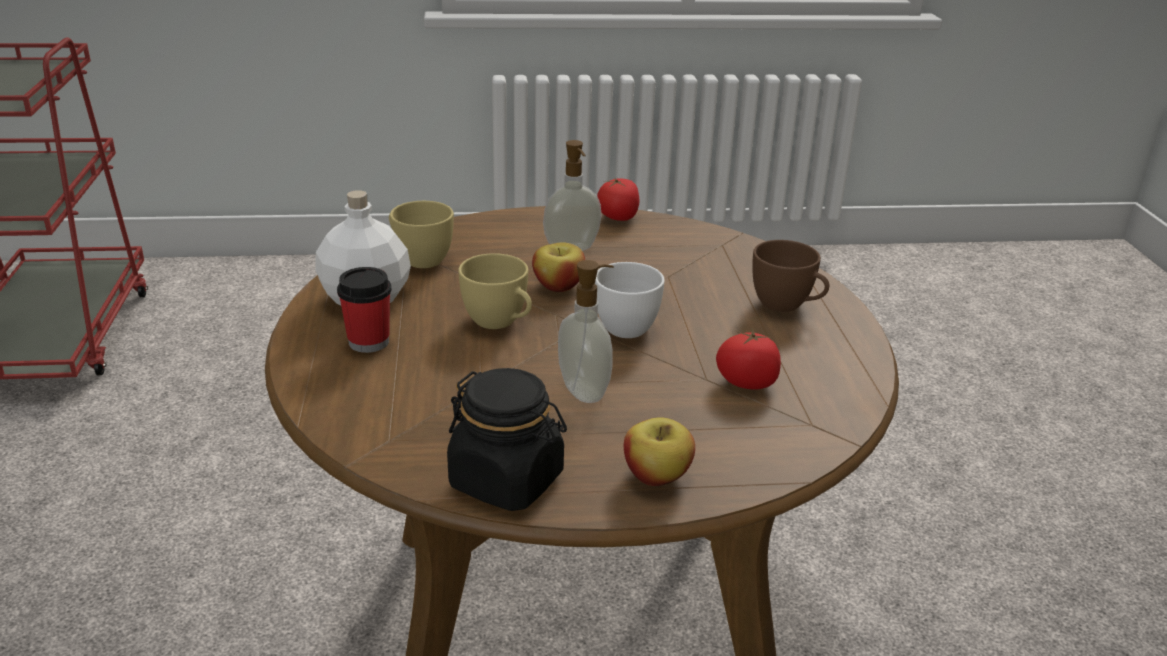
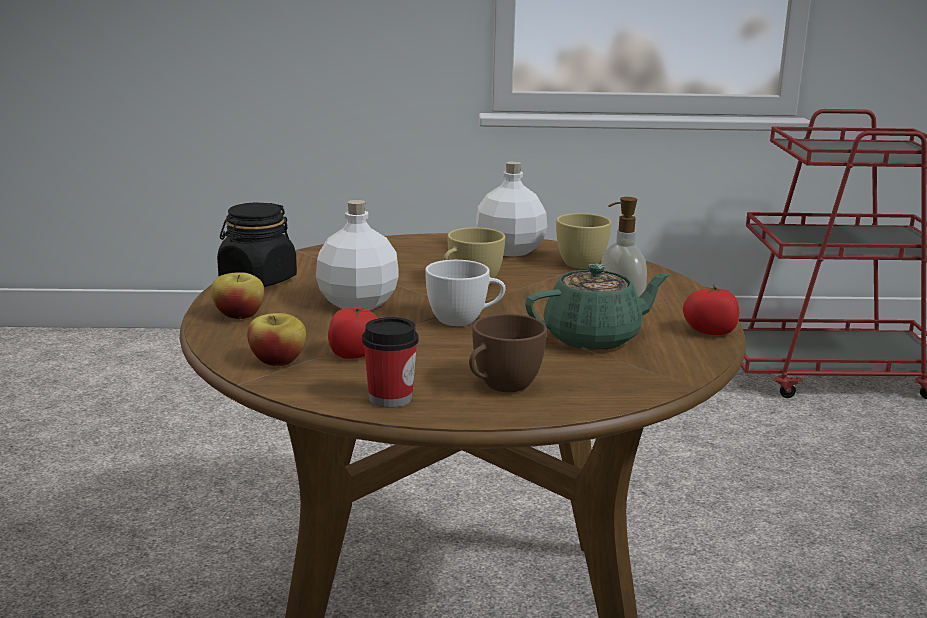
camera: 95 degrees right, 10 degrees down
cup [337,267,391,353] -> cup moved to [362,317,419,408]
apple [532,243,585,292] -> apple moved to [247,313,306,366]
soap dispenser [558,260,614,403] -> white bottle [316,200,399,310]
none -> green teapot [525,264,670,350]

